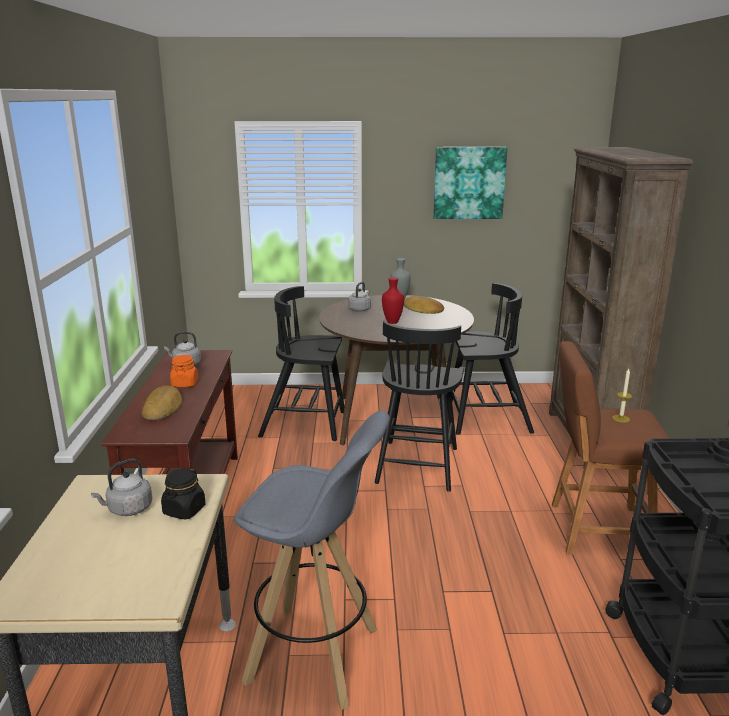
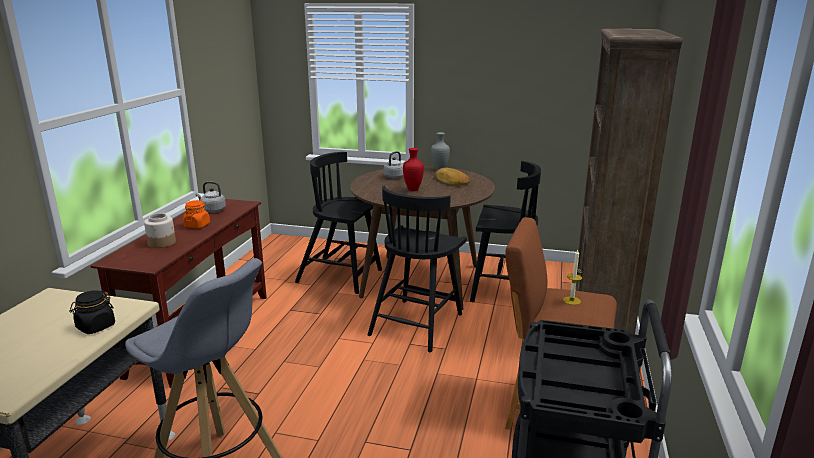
camera: 15 degrees right, 0 degrees up
grey kettle [91,459,152,516] -> none
bread [142,385,182,420] -> jar [144,213,176,248]
picture [433,147,507,219] -> none

